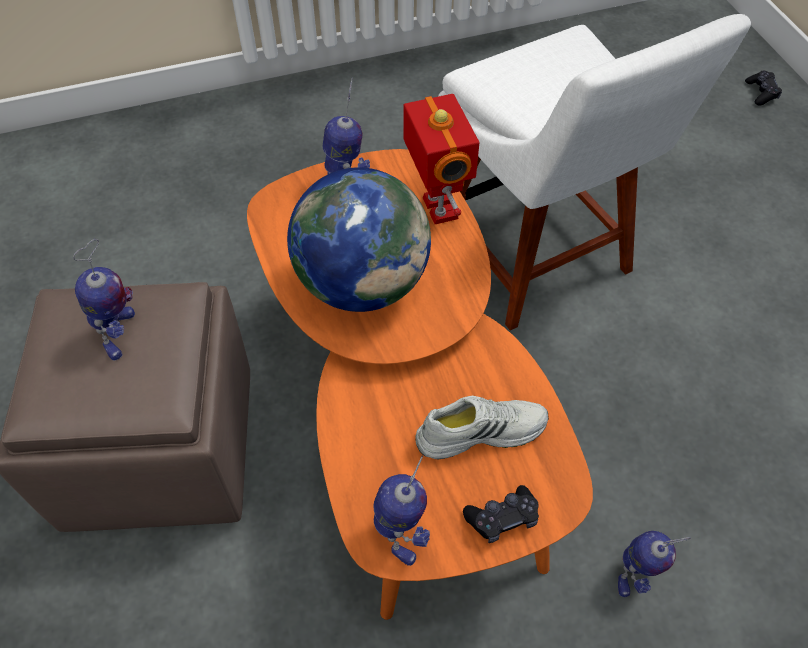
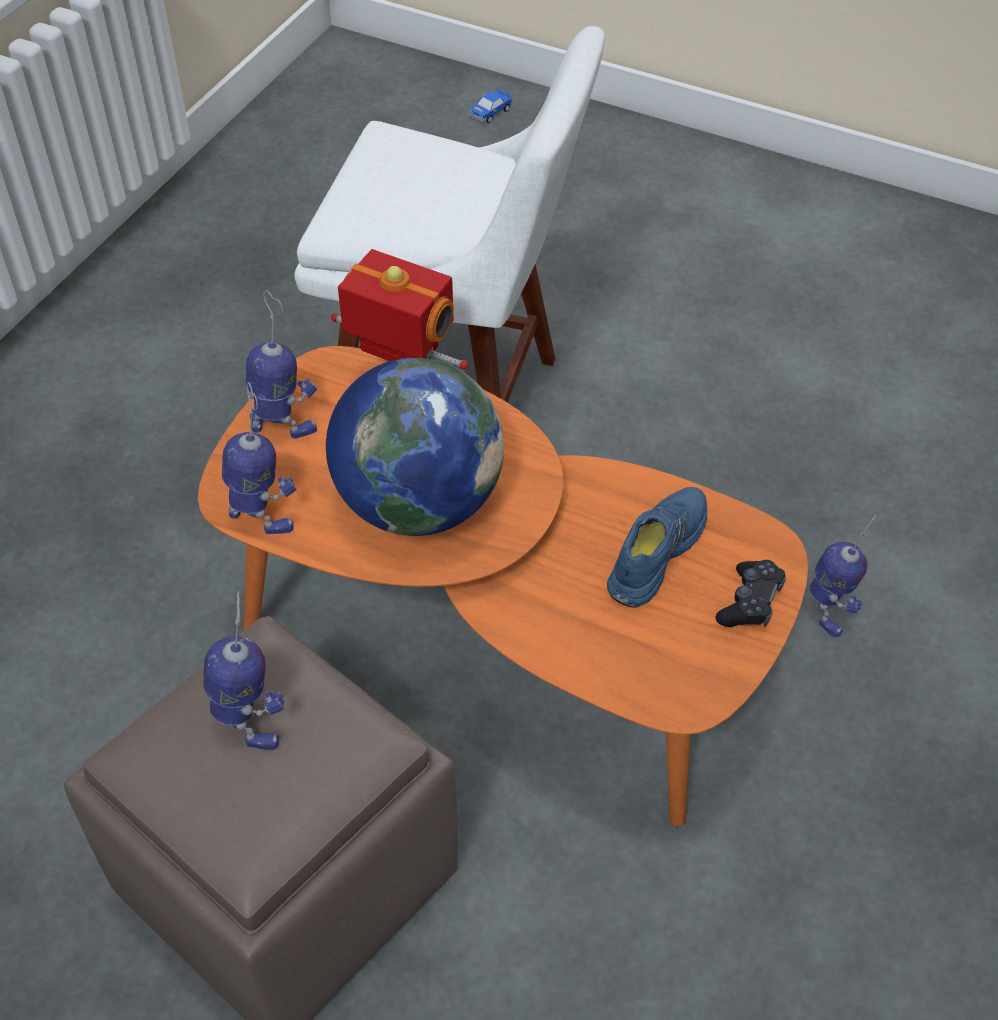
camera: 45 degrees left, 5 degrees down
toy robot [373,455,430,566] -> toy robot moved to [222,382,297,534]
white shoe [415,396,549,459] -> blue shoe [607,487,707,608]
black game controller [745,70,782,105] -> toy car [469,89,512,123]

